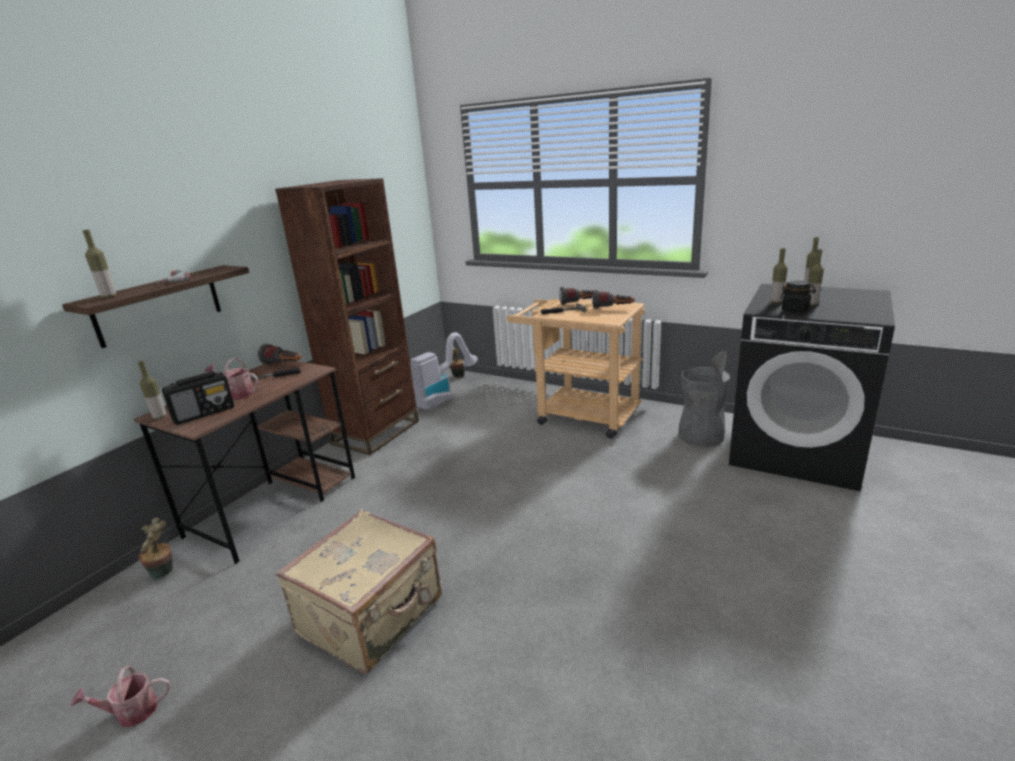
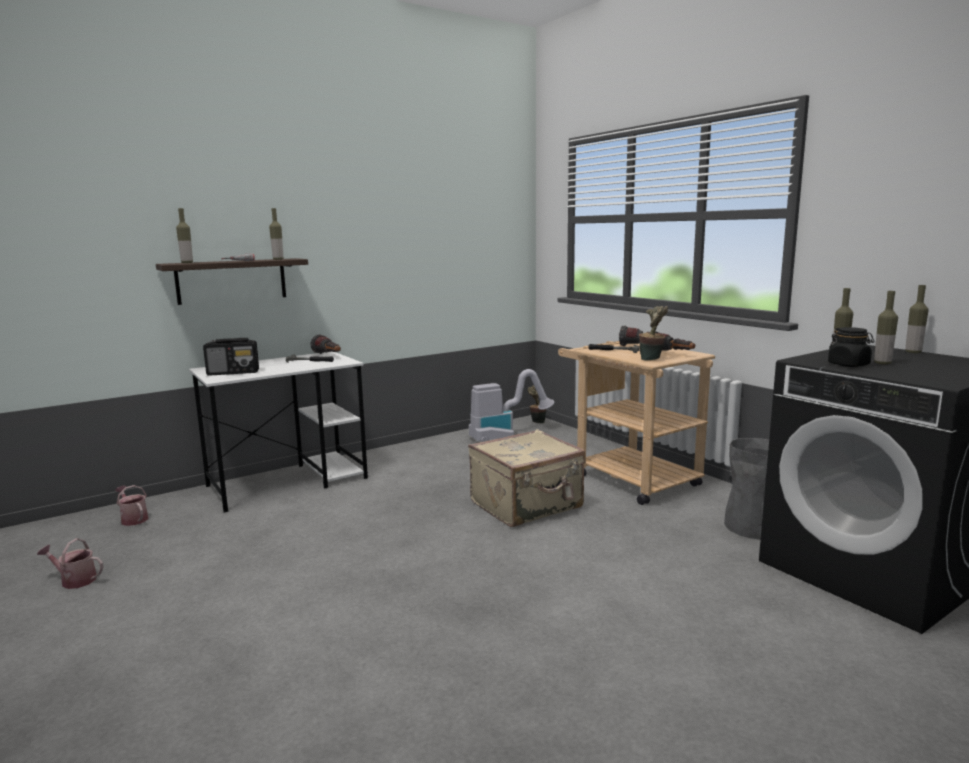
camera: 25 degrees right, 10 degrees down
brown desk [134,361,355,564] -> white desk [189,352,368,513]
bottle [138,361,167,420] -> bottle moved to [269,208,284,260]
potted plant [139,518,172,580] -> potted plant moved to [639,306,668,360]
watering can [205,358,259,399] -> watering can moved to [115,485,148,526]
brown bookcase [275,178,419,455] -> none
beige suitcase [276,509,442,673] -> beige suitcase moved to [468,429,585,527]

